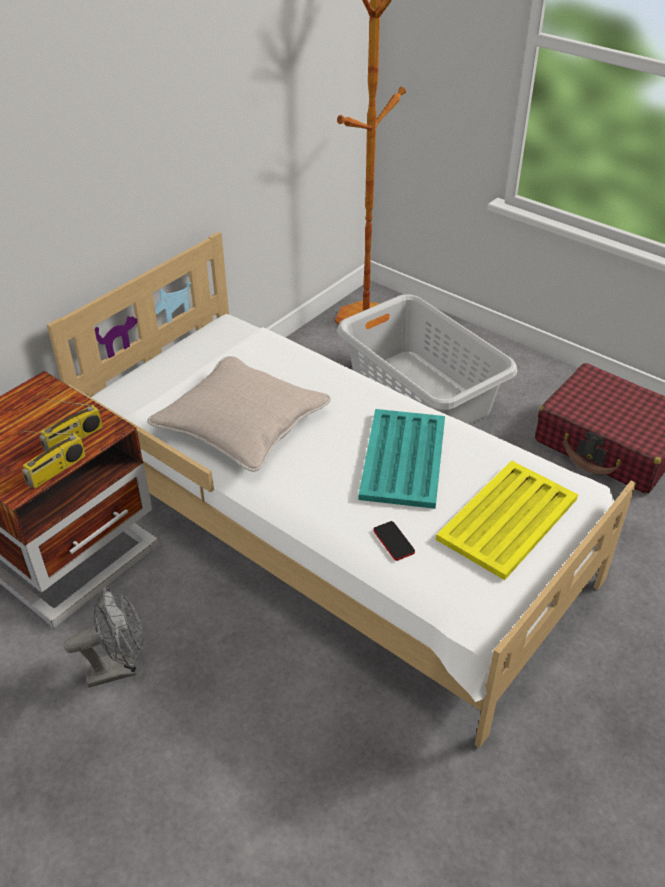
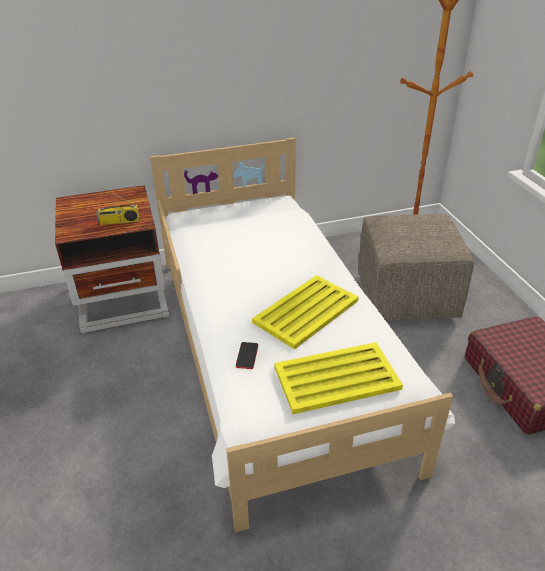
camera: 35 degrees right, 5 degrees down
radio [22,431,86,488] -> none
grey fan [64,587,143,688] -> none
beige pillow [147,356,331,472] -> none
grey laundry basket [337,294,517,425] -> beige ottoman [358,214,474,320]
turquoise tray [358,409,445,509] -> yellow tray [252,275,359,349]

